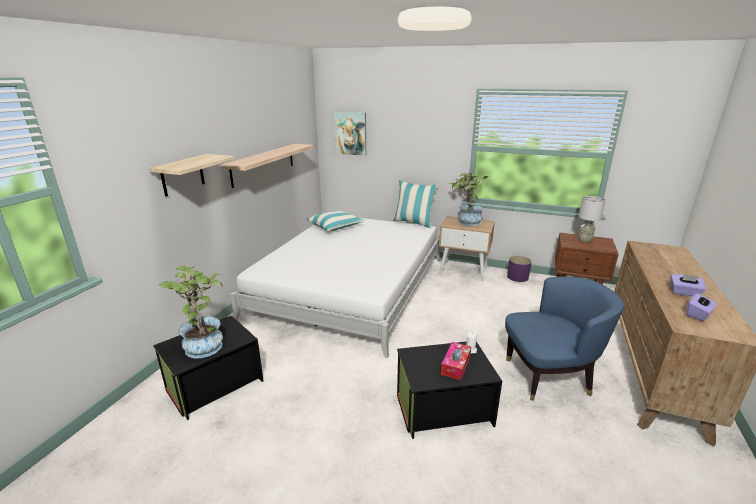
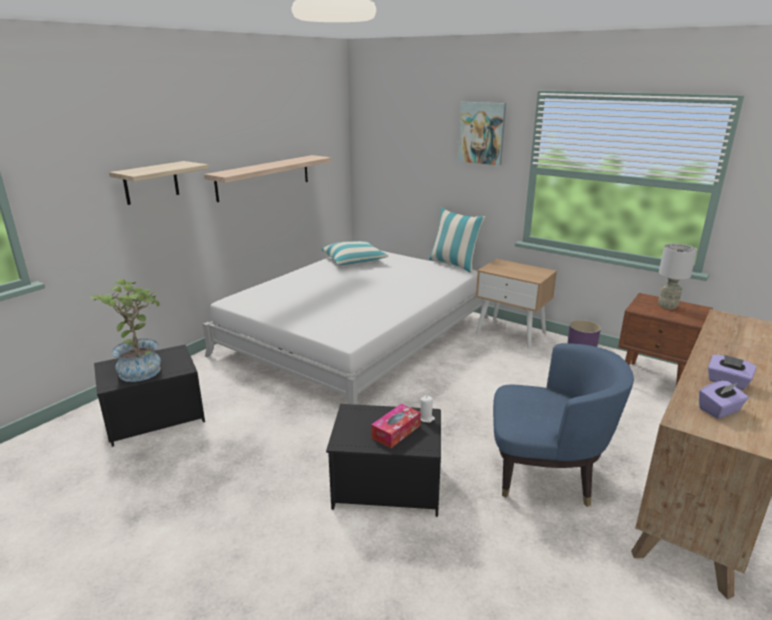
camera: 15 degrees right, 0 degrees up
picture [334,111,366,156] -> picture moved to [458,102,506,166]
potted plant [449,173,489,226] -> none

